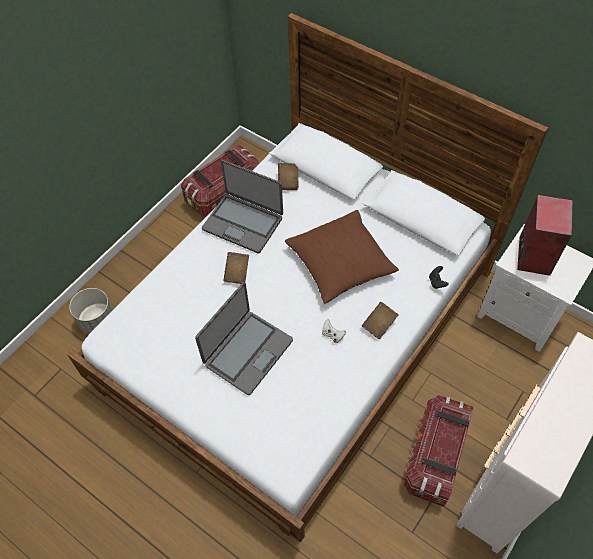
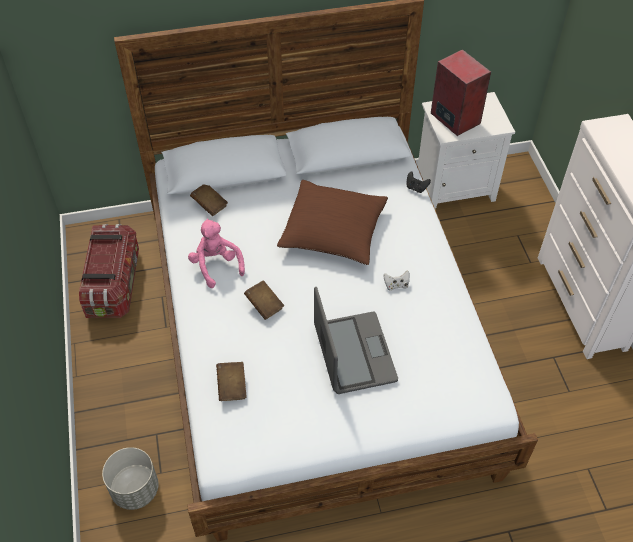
camera: 50 degrees left, 5 degrees down
laptop [202,160,283,253] -> pink plush toy [188,219,245,288]
brown book [362,302,398,339] -> brown book moved to [216,362,247,401]
storage box [404,395,473,507] -> none

